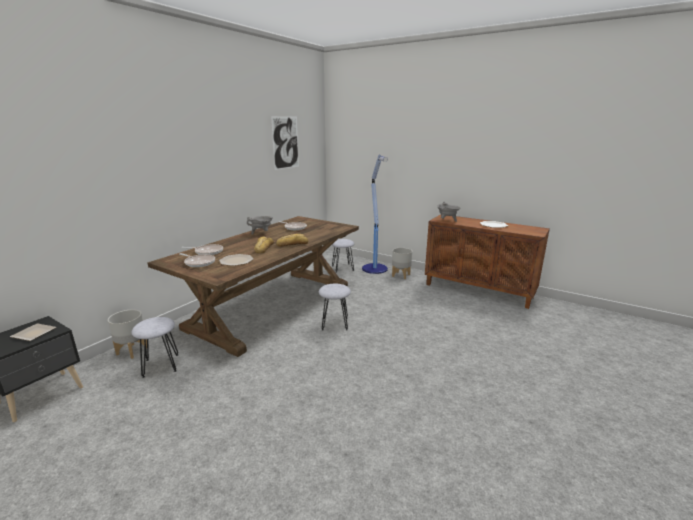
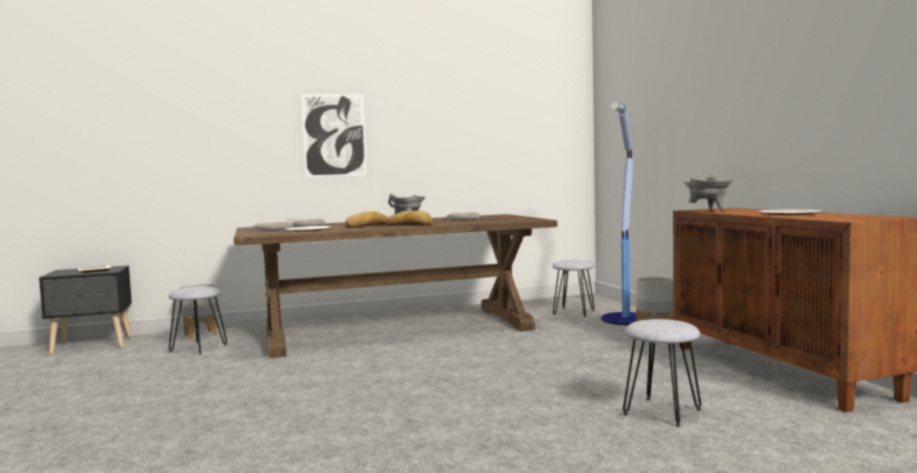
camera: 40 degrees right, 15 degrees down
picture [271,116,299,170] -> picture moved to [301,94,367,177]
grey stool [319,283,351,331] -> grey stool moved to [623,319,701,427]

